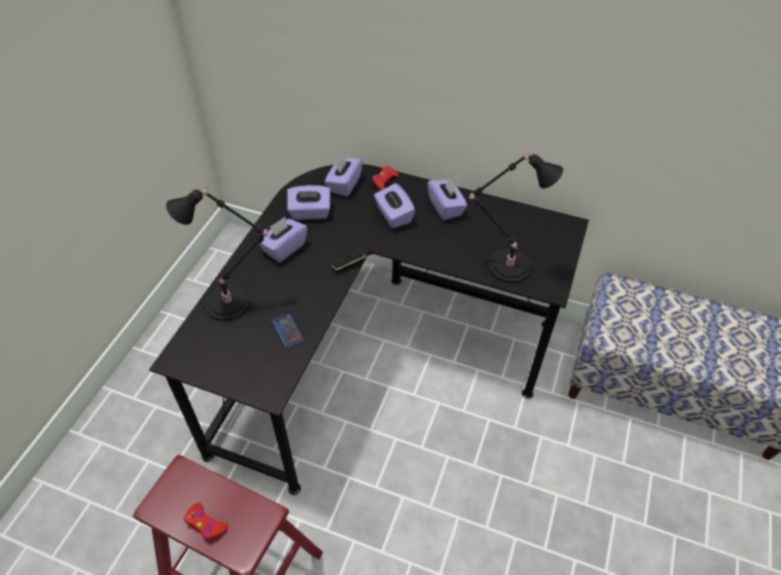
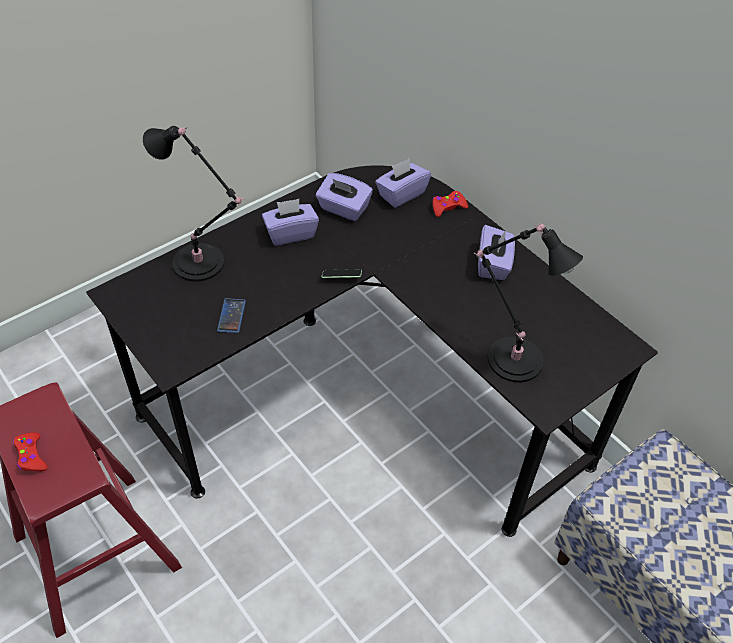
camera: 30 degrees right, 0 degrees up
purple tissue box [374,183,415,228] -> none

